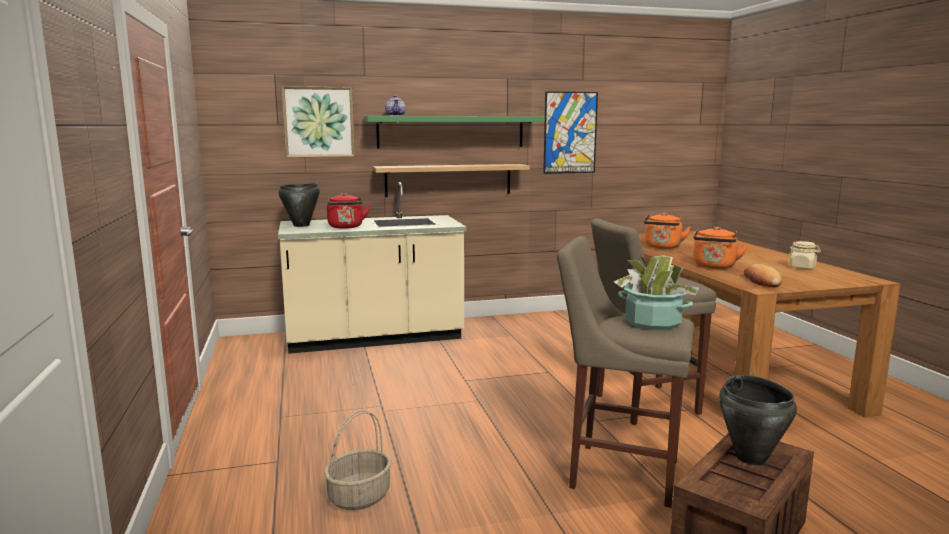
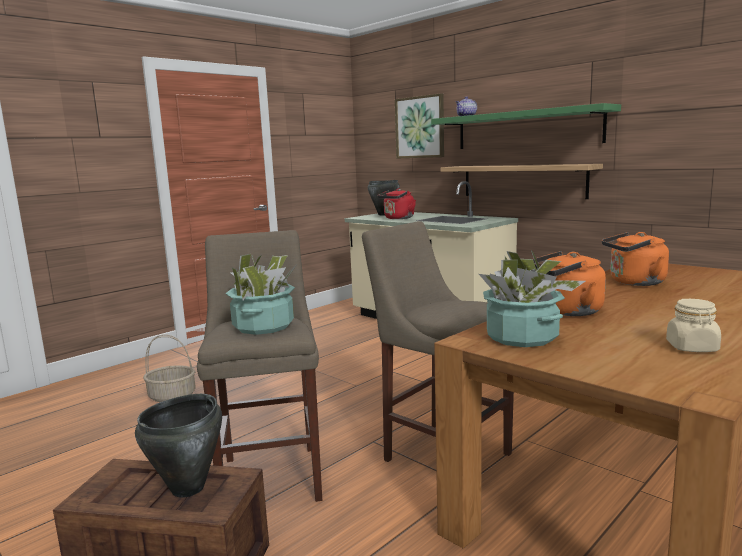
camera: 60 degrees right, 0 degrees up
picture [543,91,598,174] -> none
bread [744,264,782,287] -> potted plant [479,250,586,347]

